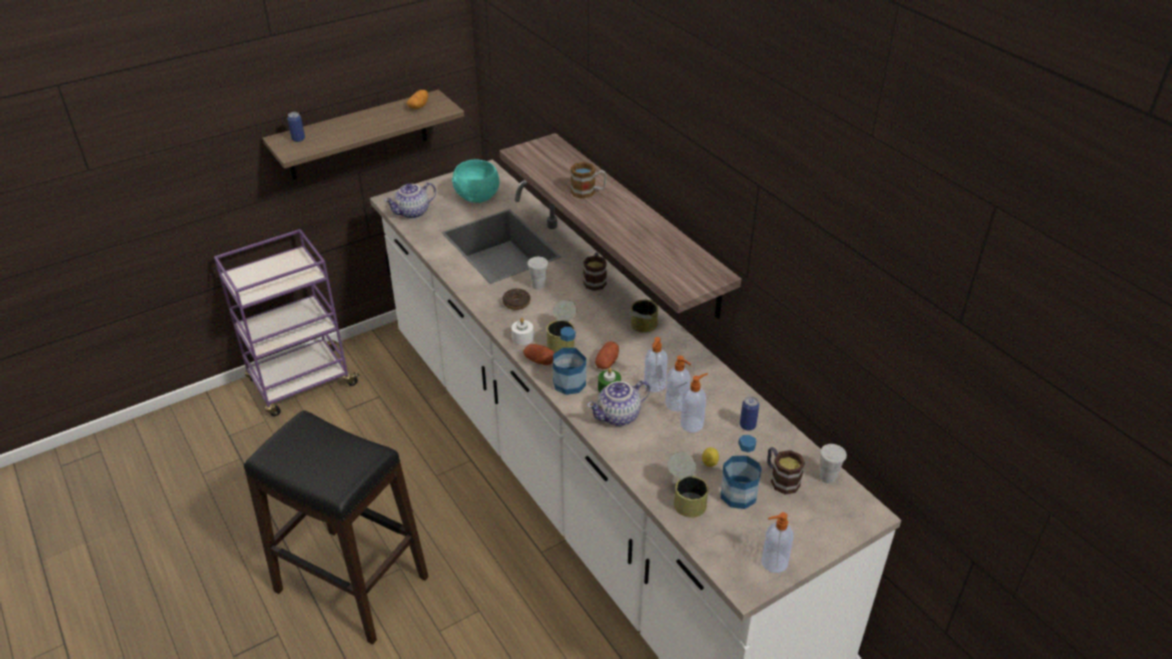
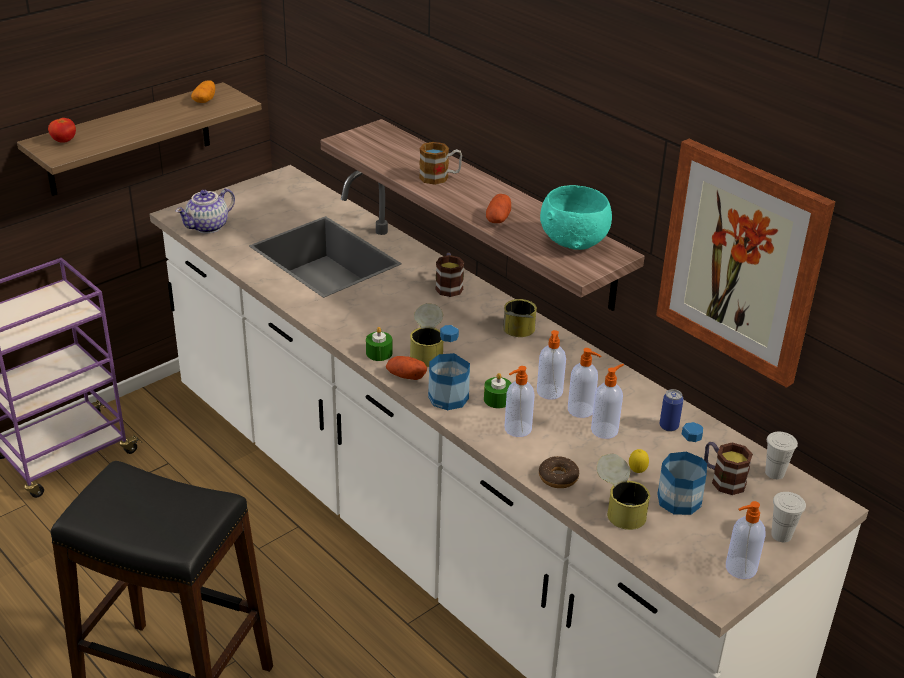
camera: 10 degrees left, 5 degrees down
can [287,112,305,142] -> tomato [48,118,76,143]
turquoise bowl [452,160,499,203] -> turquoise bowl moved to [540,185,612,250]
donut [502,288,531,310] -> donut moved to [539,456,579,488]
white candle [511,318,534,345] -> green candle [366,327,392,361]
white cup [527,257,548,290] -> white cup moved to [771,492,806,542]
teapot [587,380,650,426] -> soap dispenser [504,366,535,437]
potato [595,341,619,369] -> potato moved to [486,194,511,223]
none -> picture [656,139,835,388]

